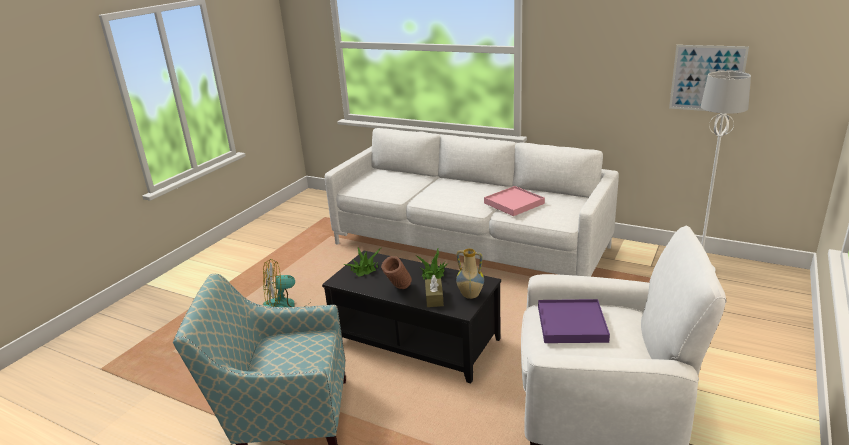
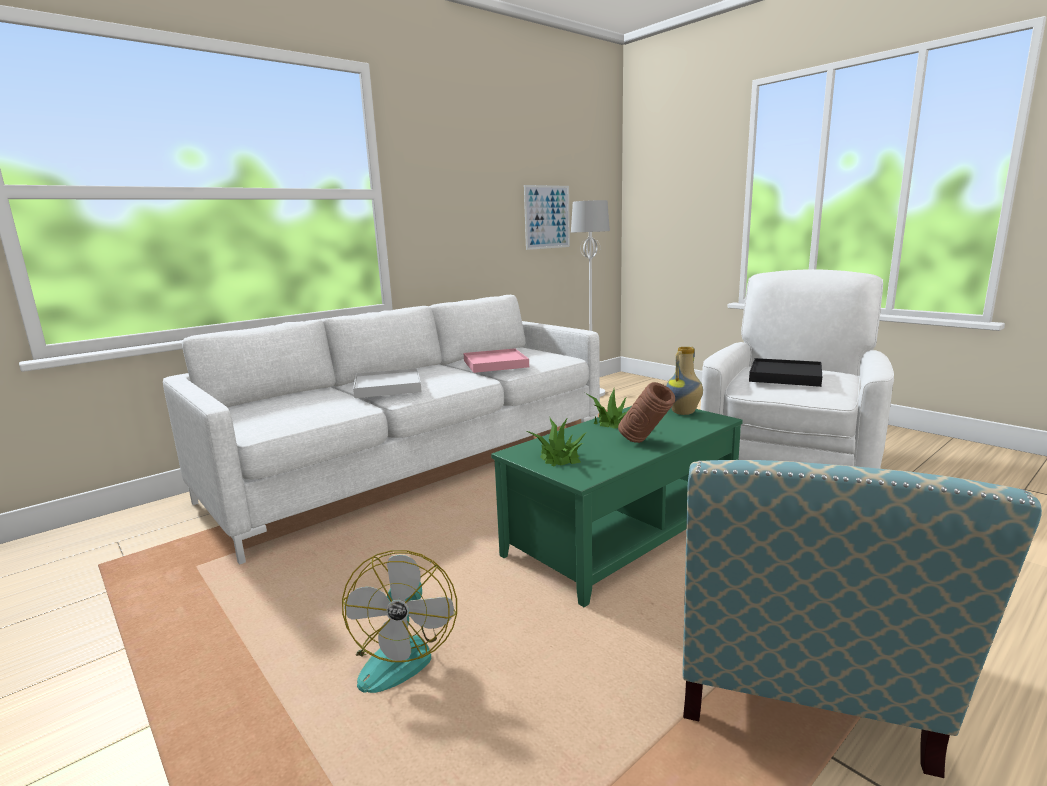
camera: 70 degrees left, 10 degrees down
black coffee table [322,251,501,384] -> green coffee table [491,406,743,607]
brown tissue box [425,275,444,307] -> none
purple tray [538,299,610,343] -> black tray [749,358,822,387]
none -> white tray [353,368,422,398]

